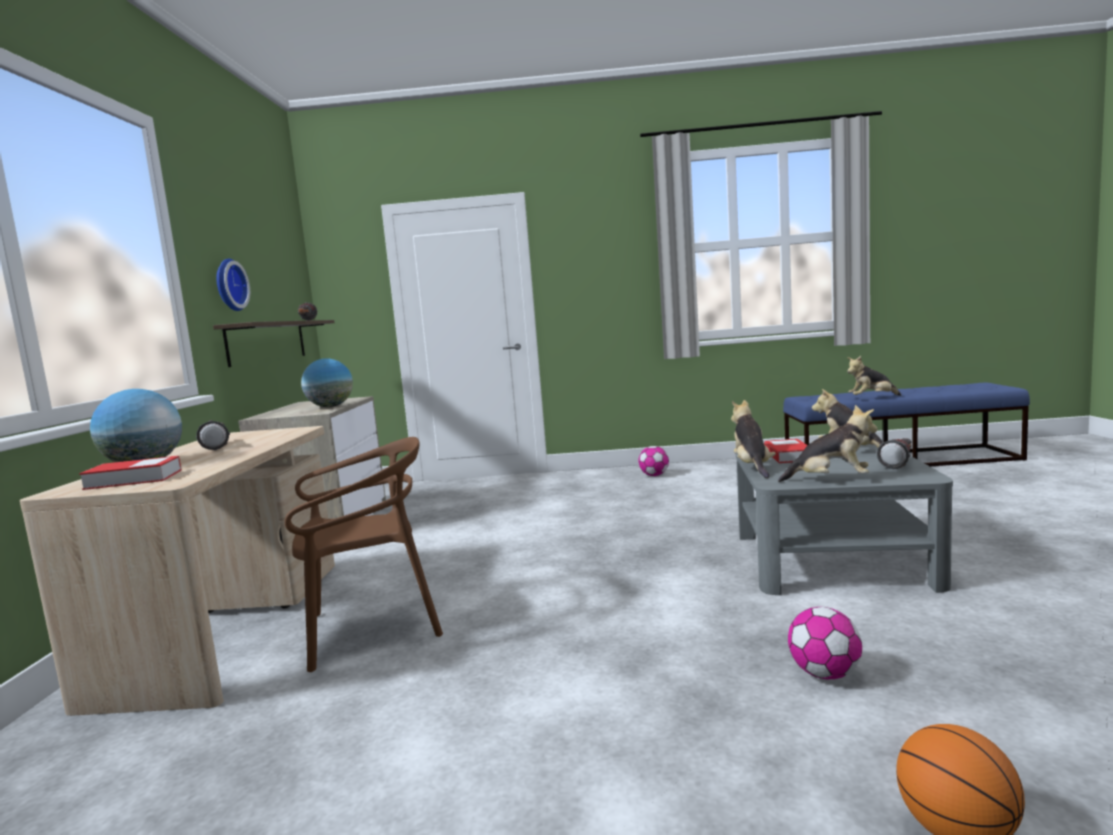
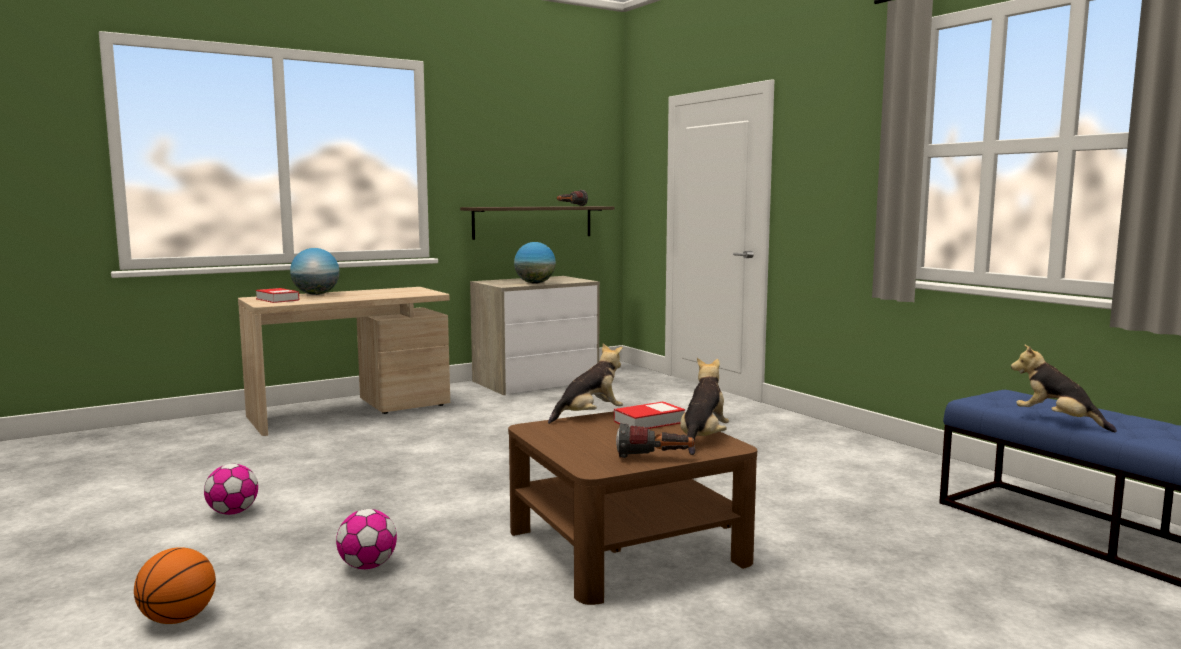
camera: 55 degrees right, 0 degrees up
flashlight [196,420,230,450] -> none
wall clock [216,259,250,311] -> none
brown chair [285,437,443,672] -> none
football [638,446,669,476] -> football moved to [204,464,258,515]
grey coffee table [736,444,953,595] -> brown coffee table [508,411,757,605]
plush toy [778,405,878,482] -> none

